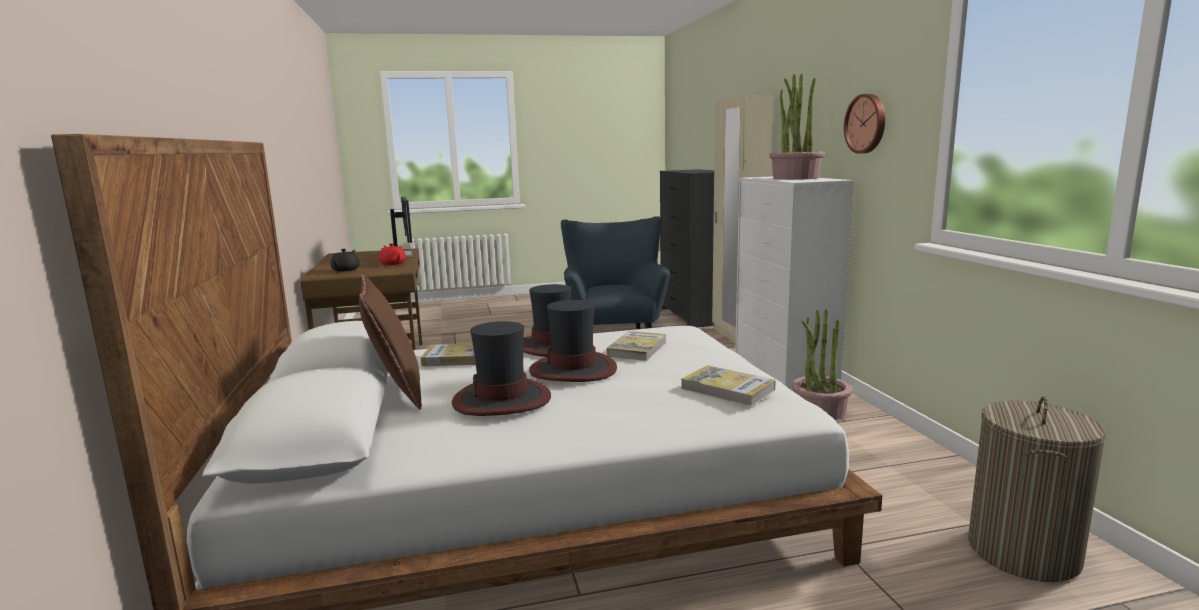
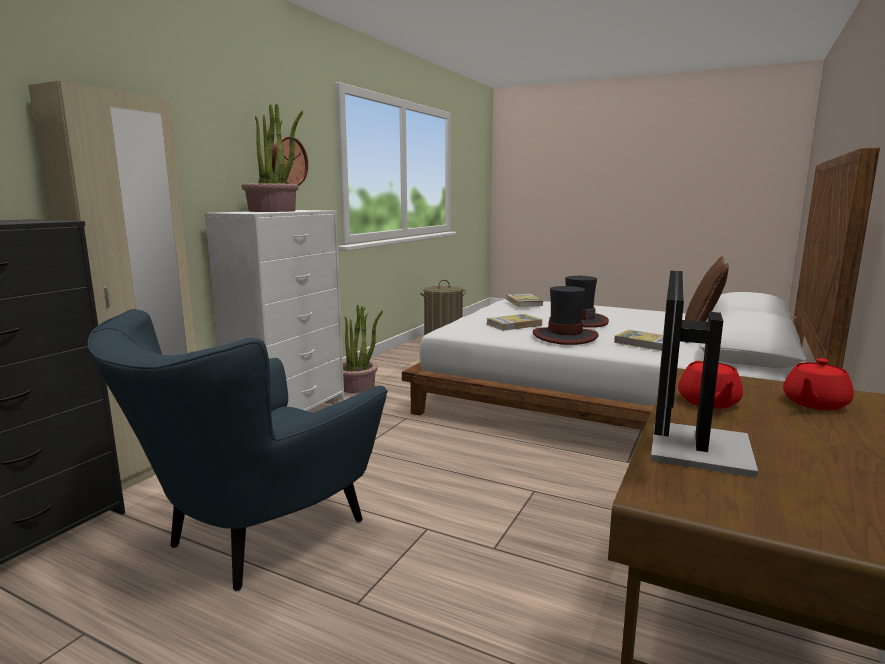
camera: 140 degrees left, 0 degrees up
black teapot [330,249,360,272] -> red teapot [783,358,854,410]
hat [452,321,551,416] -> none

